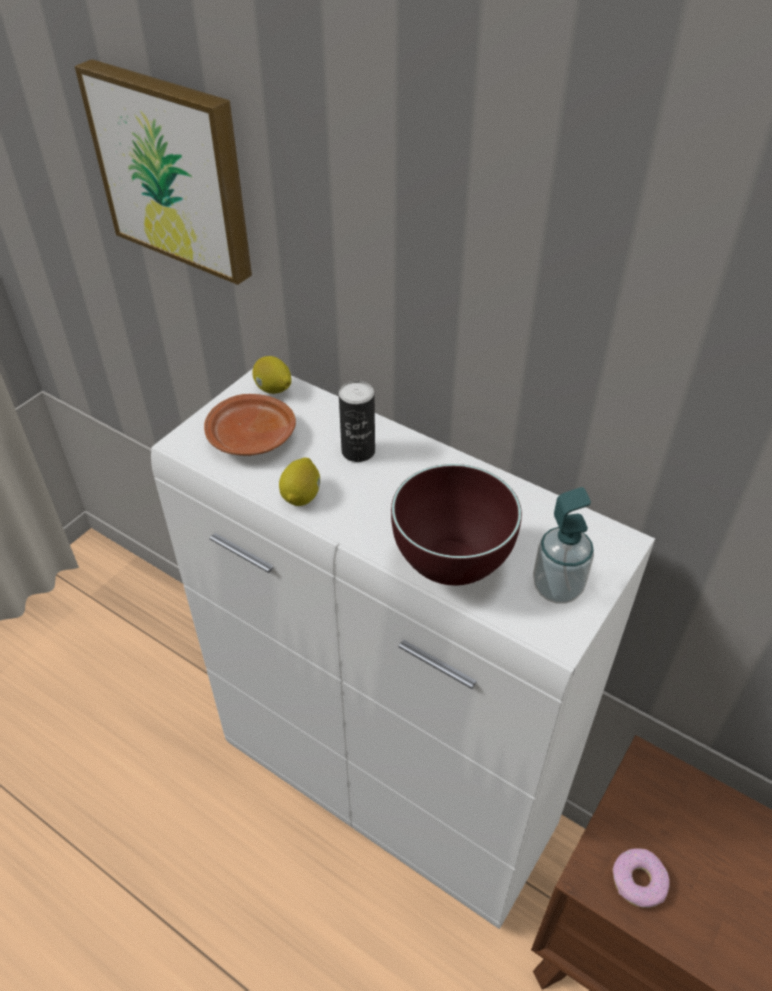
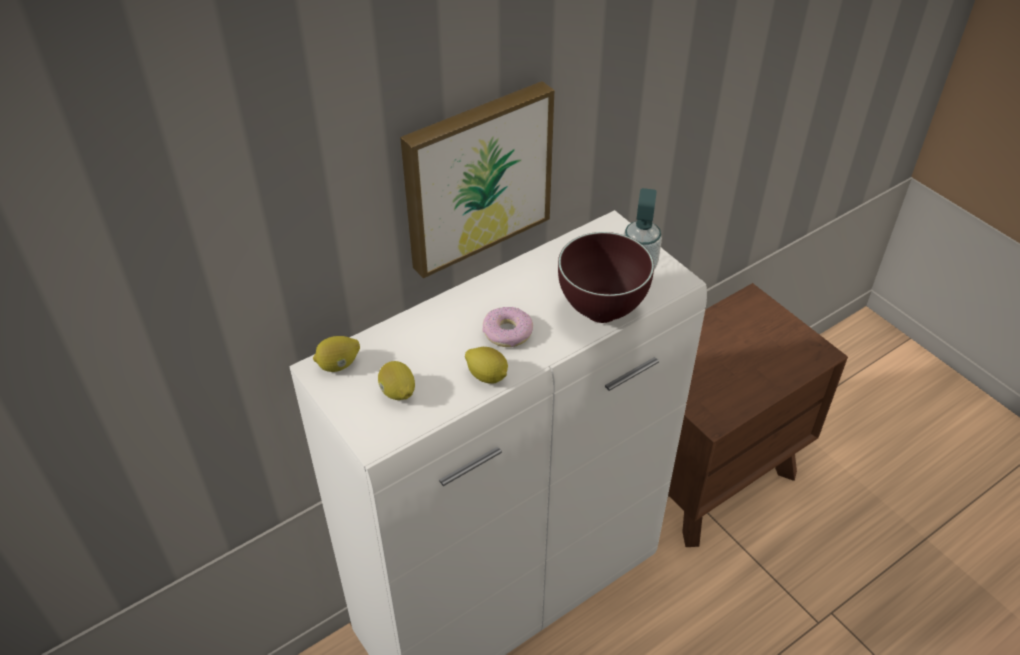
camera: 70 degrees left, 0 degrees up
picture [75,59,252,285] -> picture moved to [400,81,554,278]
brown plate [204,394,296,456] -> lemon [378,361,415,400]
can [339,380,375,462] -> none
donut [613,848,670,908] -> donut moved to [482,307,533,347]

